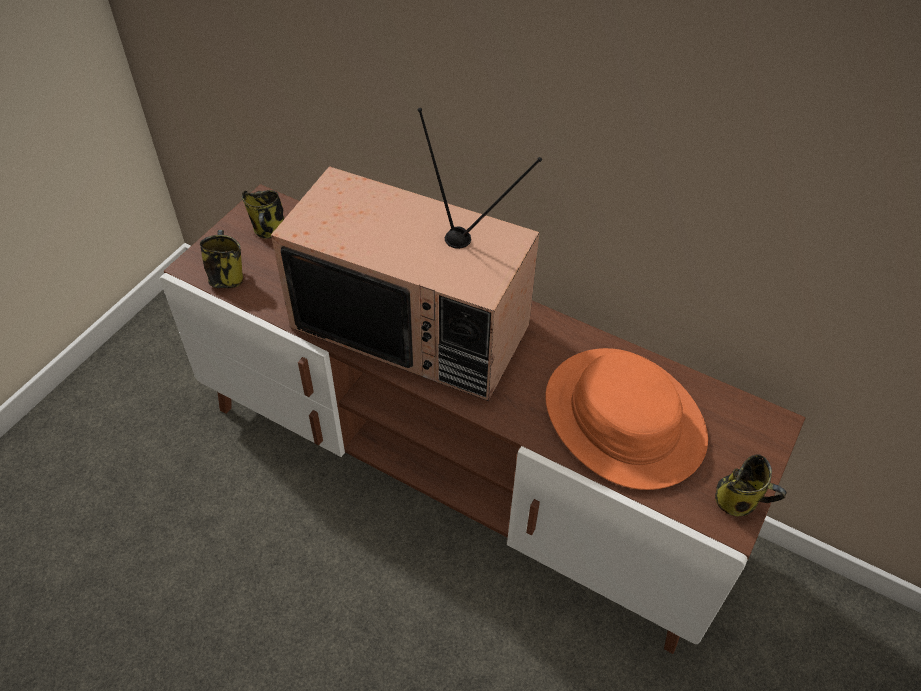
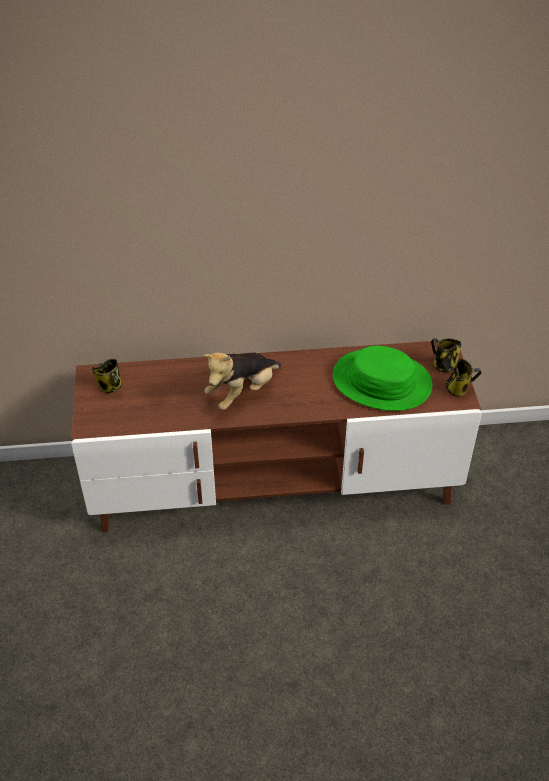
camera: 35 degrees left, 5 degrees down
mug [200,230,243,288] -> mug moved to [431,338,461,373]
television [271,108,542,401] -> plush toy [204,352,281,410]
orange hat [545,348,708,490] -> green hat [333,346,432,411]

